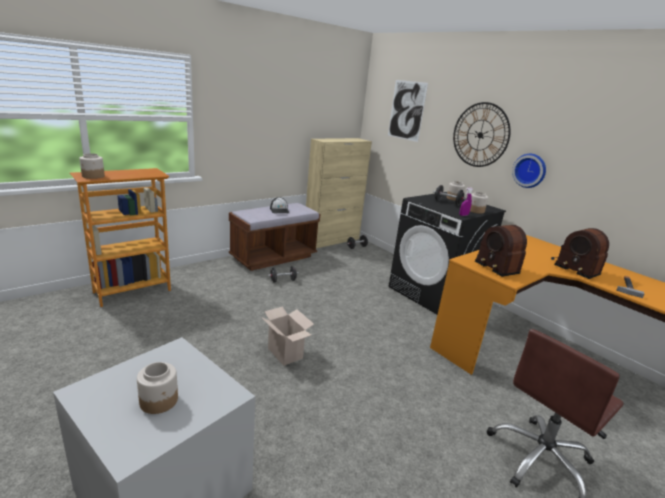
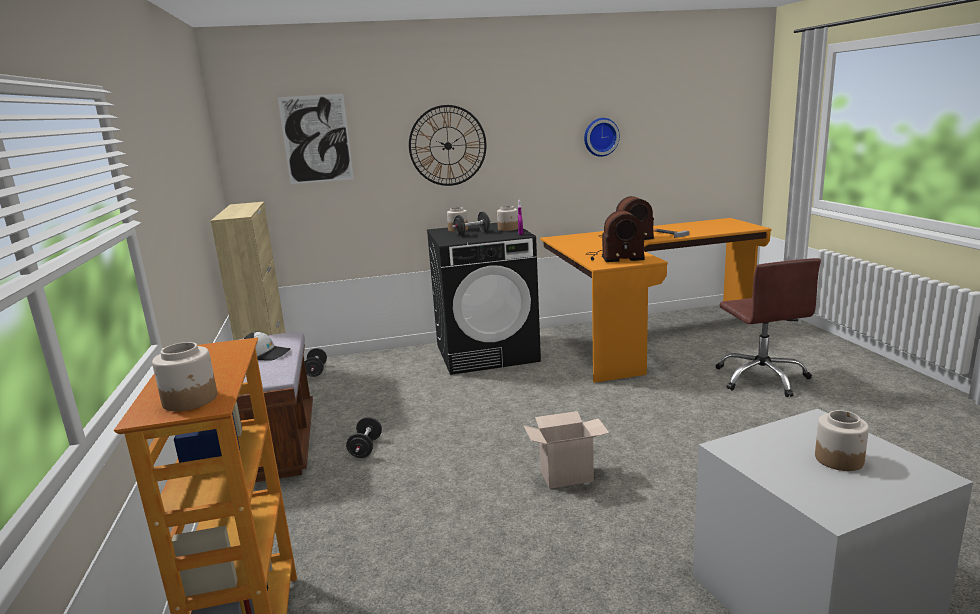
camera: 60 degrees left, 5 degrees down
wall clock [512,154,546,188] -> wall clock moved to [584,118,620,157]

